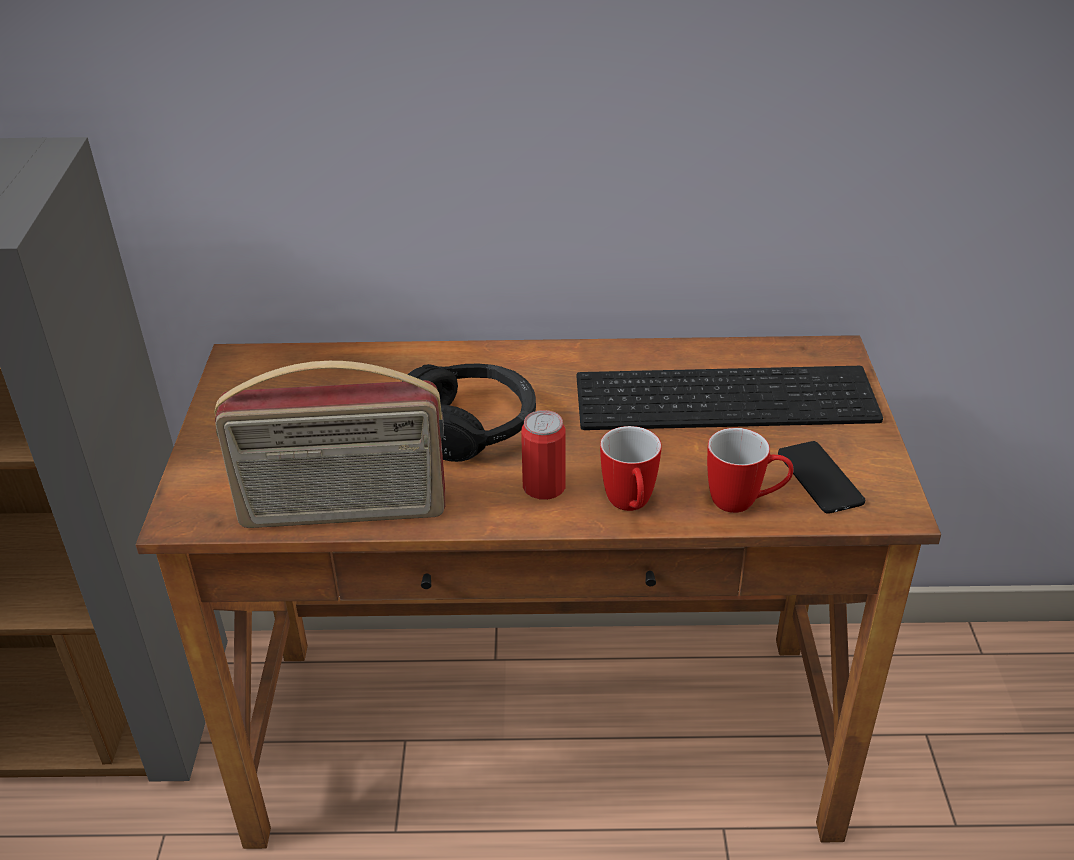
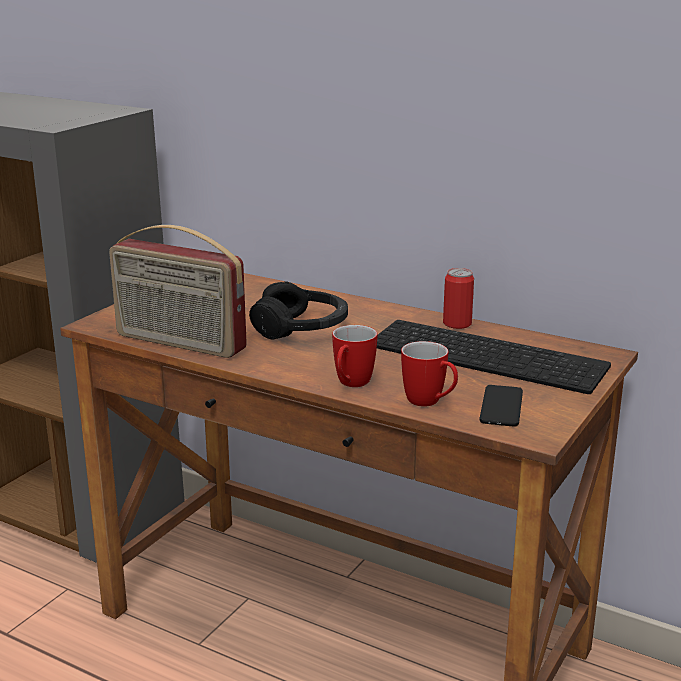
camera: 30 degrees right, 15 degrees down
can [521,410,566,500] -> can moved to [443,268,474,329]

